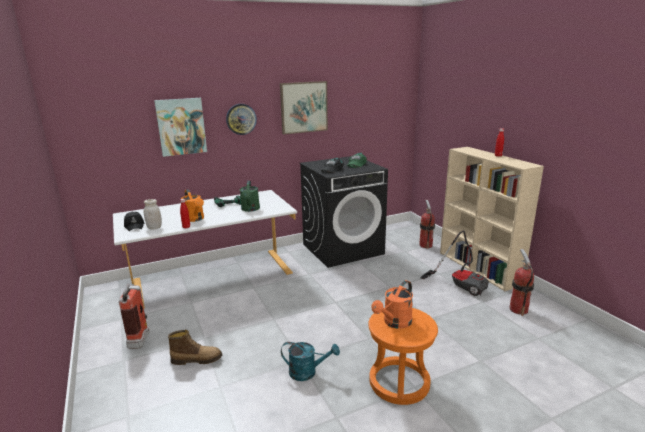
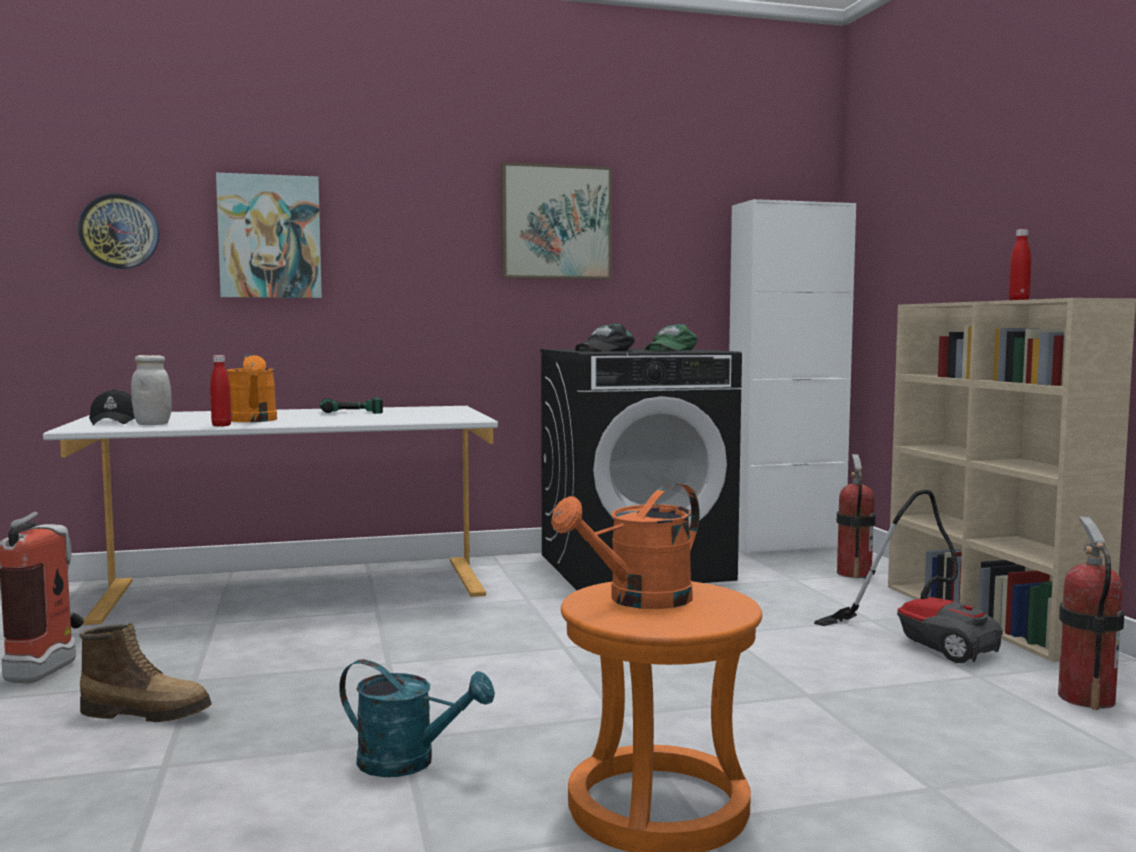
camera: 10 degrees right, 15 degrees down
wall clock [226,104,257,135] -> wall clock moved to [78,193,159,269]
green watering can [240,181,260,212] -> none
none -> white cabinet [729,199,856,554]

